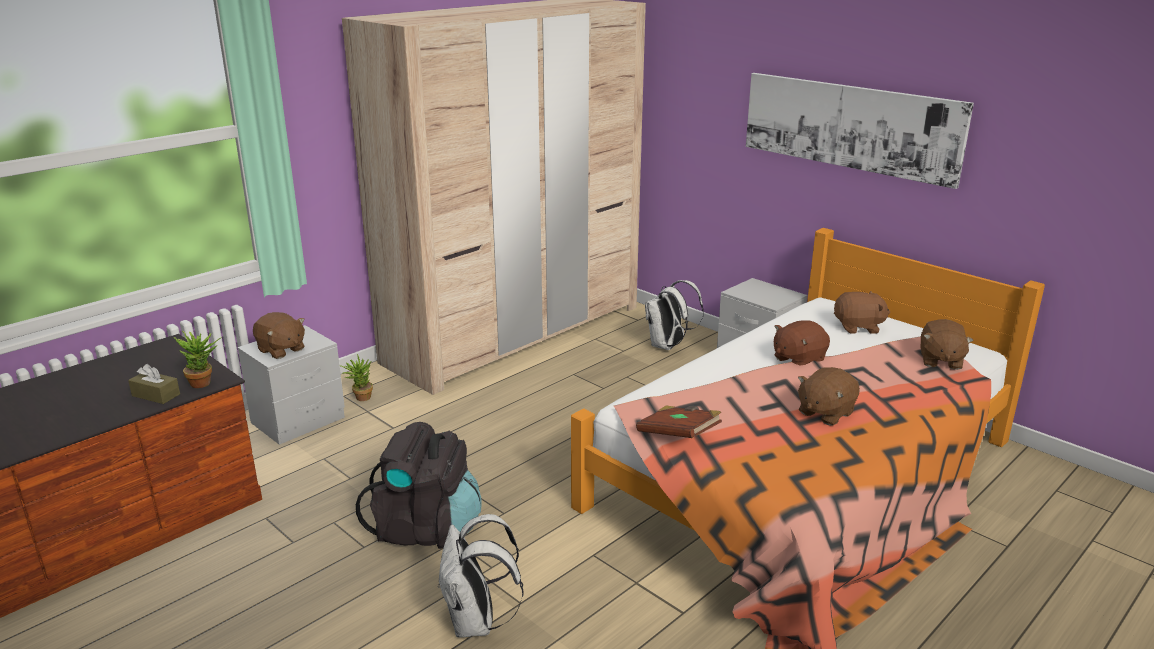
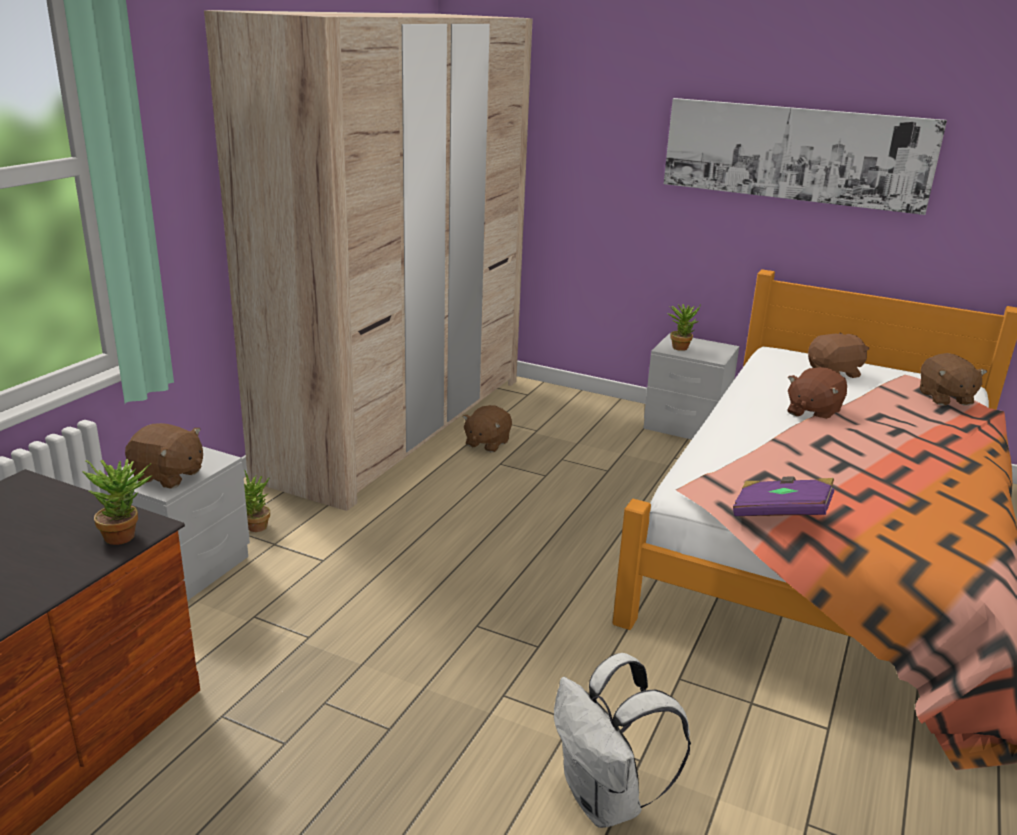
camera: 20 degrees left, 0 degrees up
brown tissue box [128,364,180,404] -> none
black backpack [356,422,482,549] -> none
brown book [636,405,722,438] -> purple book [733,476,834,516]
white backpack [645,280,704,350] -> none
brown plush toy [798,367,860,426] -> brown plush toy moved to [462,405,512,452]
none -> potted plant [667,304,701,351]

